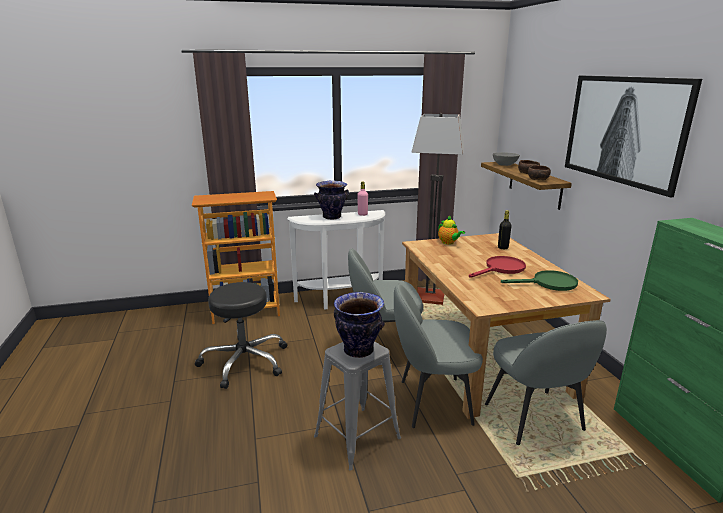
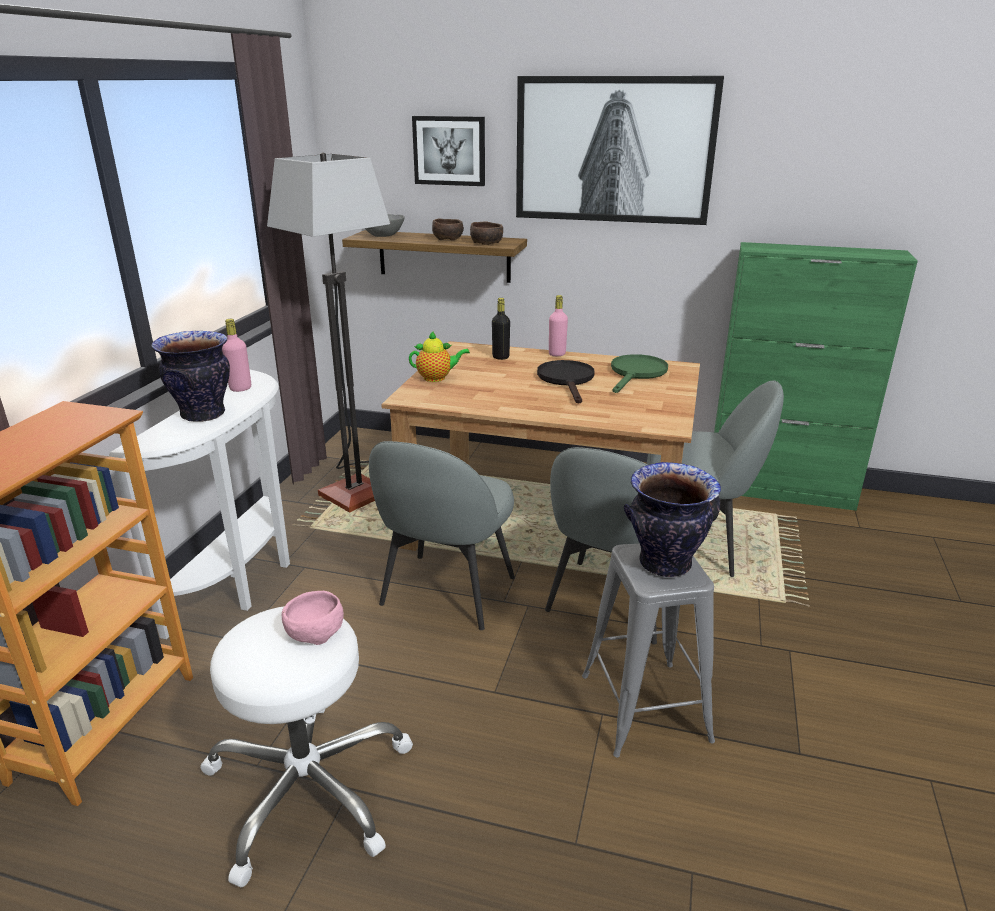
camera: 60 degrees left, 5 degrees up
black stool [195,282,287,389] -> white stool [200,606,413,887]
red frying pan [469,256,526,278] -> black frying pan [537,360,594,404]
none -> pink bowl [282,591,344,645]
none -> picture [412,116,485,186]
none -> pink bottle [549,295,568,356]

